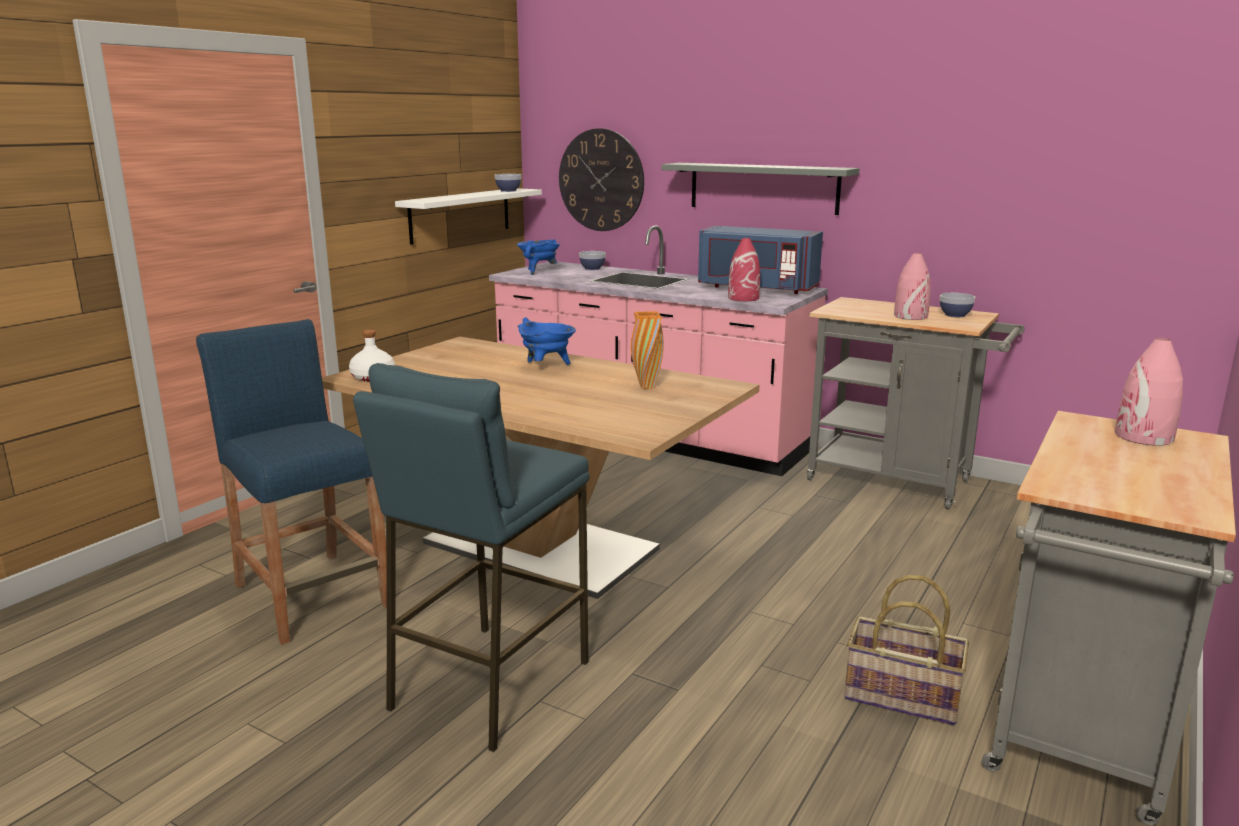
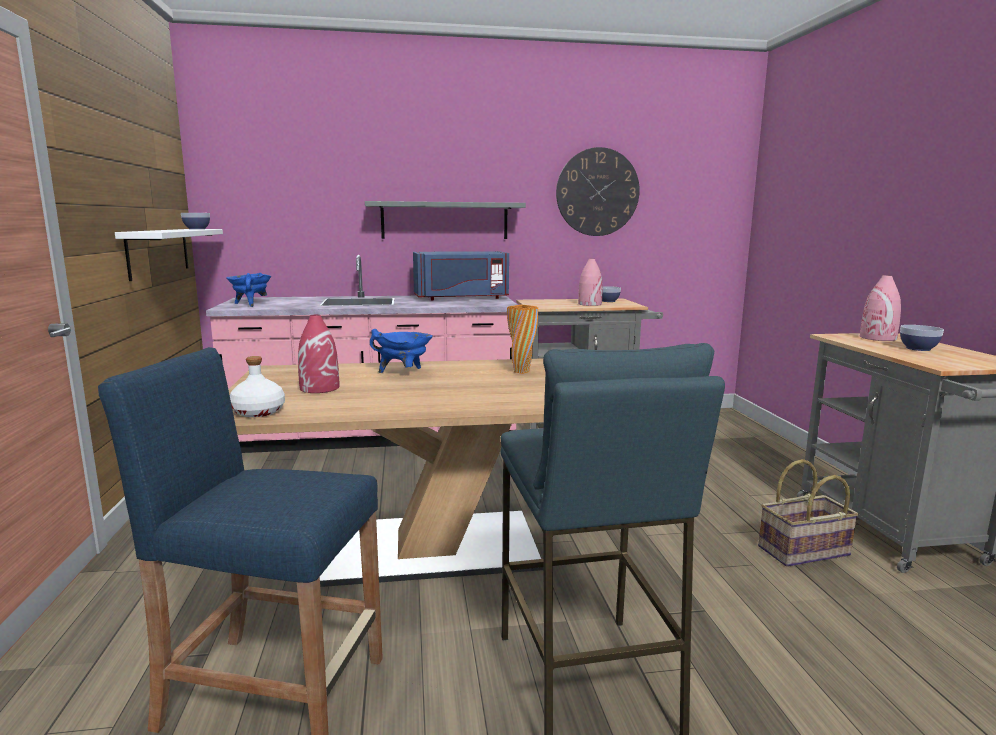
camera: 40 degrees left, 5 degrees down
wall clock [559,128,644,231] -> wall clock moved to [556,147,640,236]
bowl [579,251,606,270] -> bowl moved to [900,325,944,351]
red vase [728,238,760,301] -> red vase moved to [298,314,339,393]

